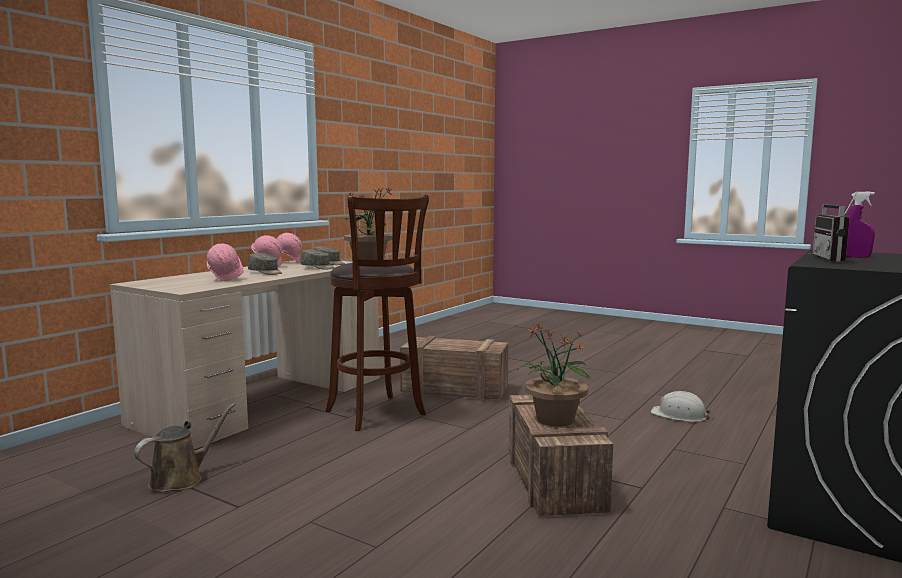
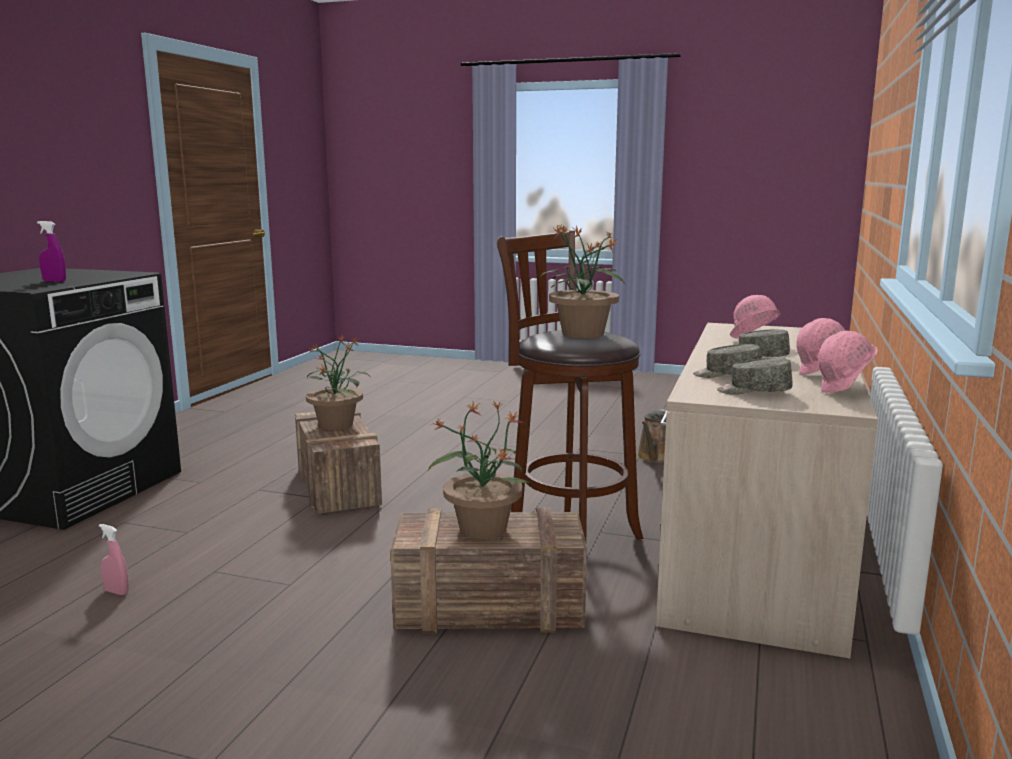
camera: 165 degrees right, 5 degrees up
white hard hat [651,391,712,422] -> pink spray bottle [99,524,129,595]
radio [812,191,858,262] -> none
none -> potted plant [428,402,532,539]

